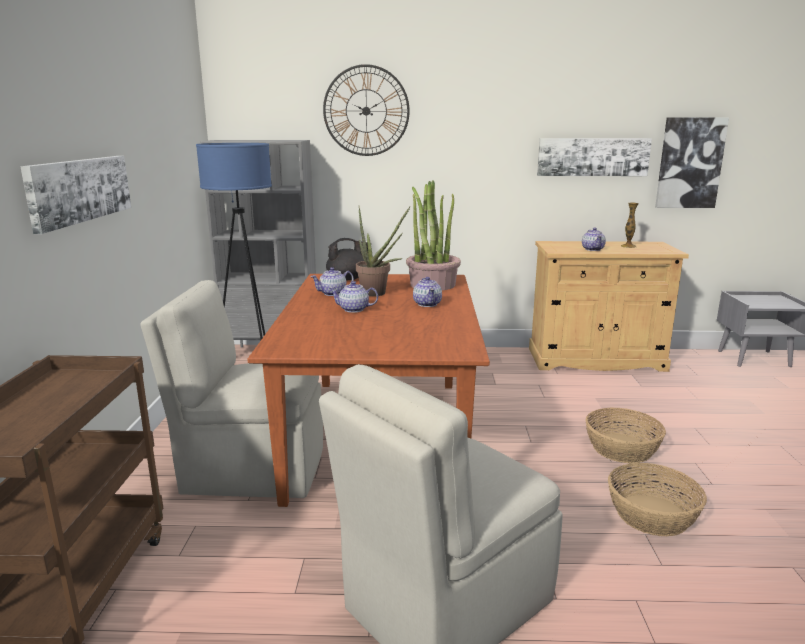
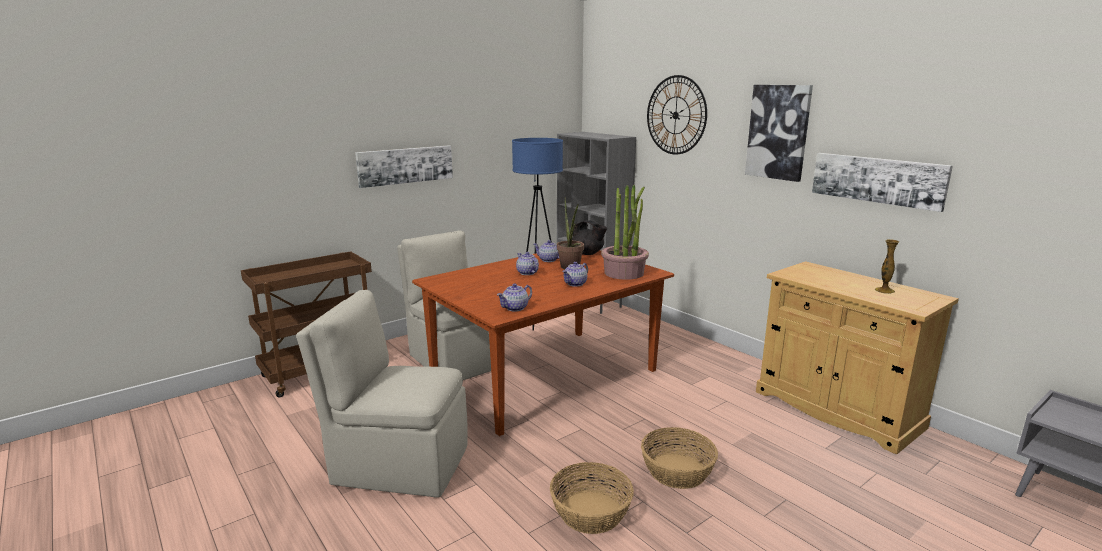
camera: 50 degrees right, 0 degrees up
teapot [582,228,606,251] -> teapot moved to [497,284,532,312]
picture [655,118,729,208] -> picture moved to [745,85,813,182]

